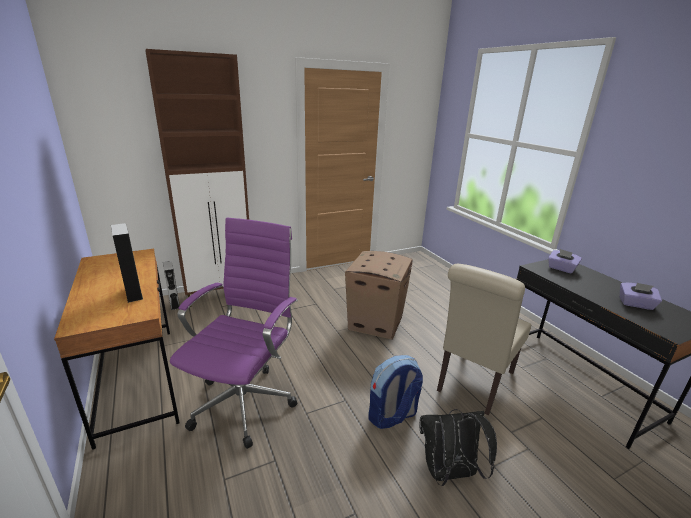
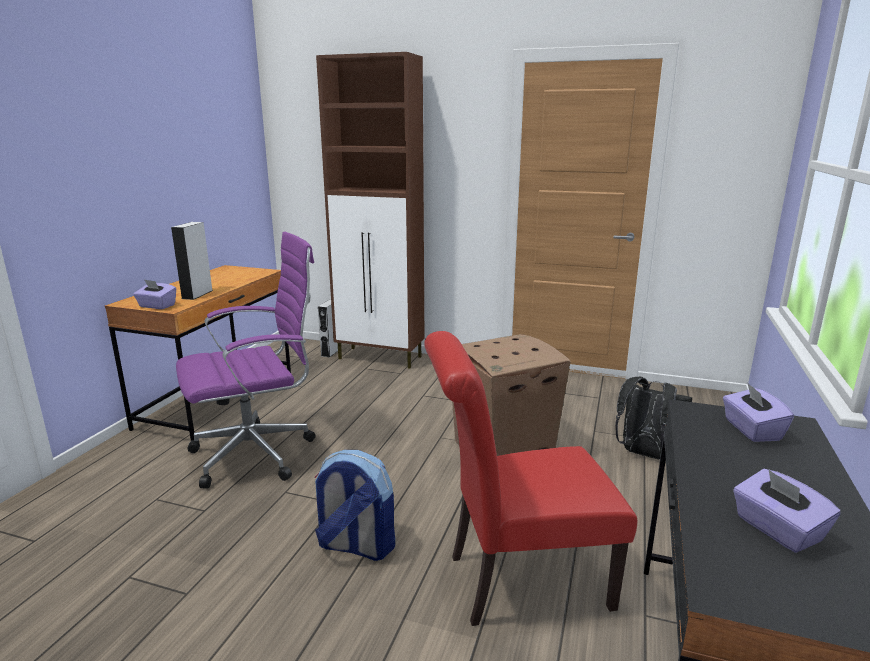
camera: 45 degrees right, 5 degrees down
black backpack [420,409,497,486] -> black backpack moved to [615,377,692,460]
beige chair [437,264,531,416] -> red chair [424,331,637,626]
none -> purple tissue box [133,279,176,309]

